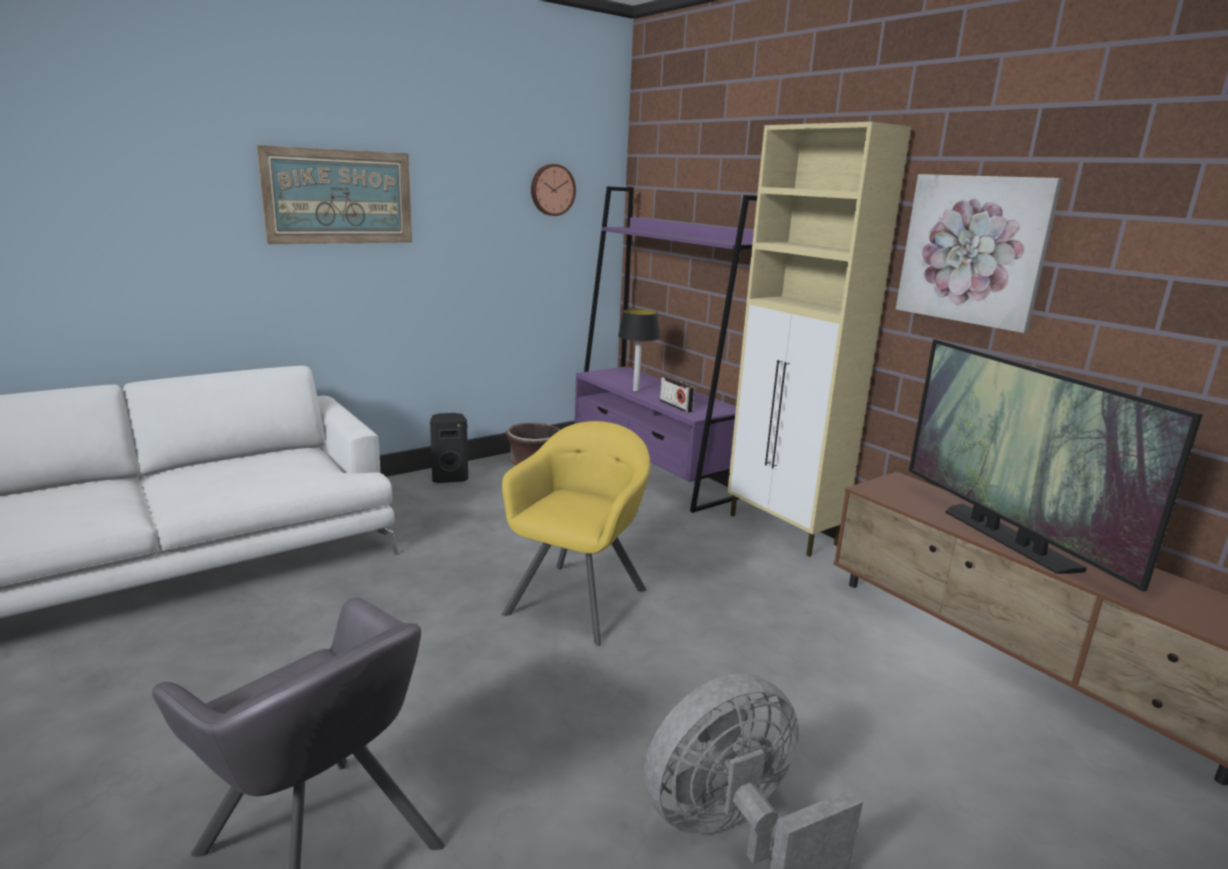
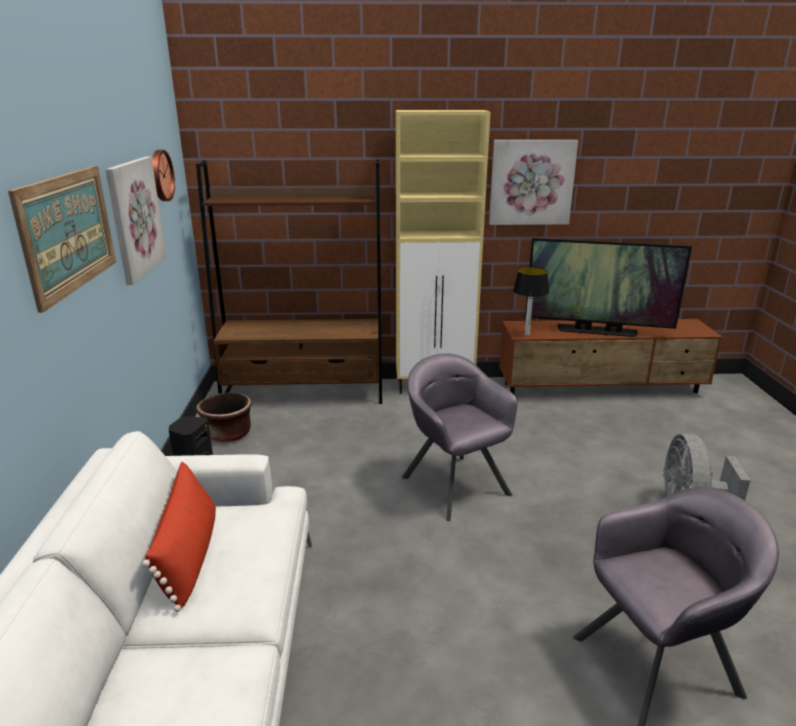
camera: 55 degrees left, 5 degrees up
yellow armchair [502,421,651,646] -> grey armchair [402,353,517,521]
purple bookcase [575,186,757,513] -> brown bookcase [196,160,382,404]
table lamp [618,309,660,391] -> table lamp moved to [513,267,549,336]
radio [660,377,695,413] -> none
none -> picture [105,157,167,285]
none -> red pillow [142,462,216,612]

